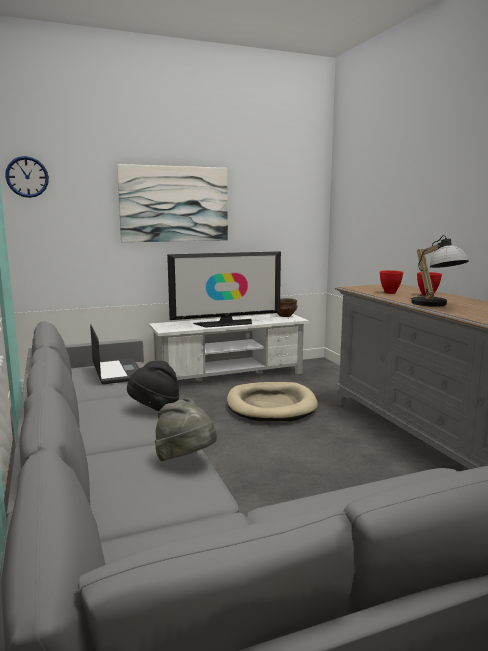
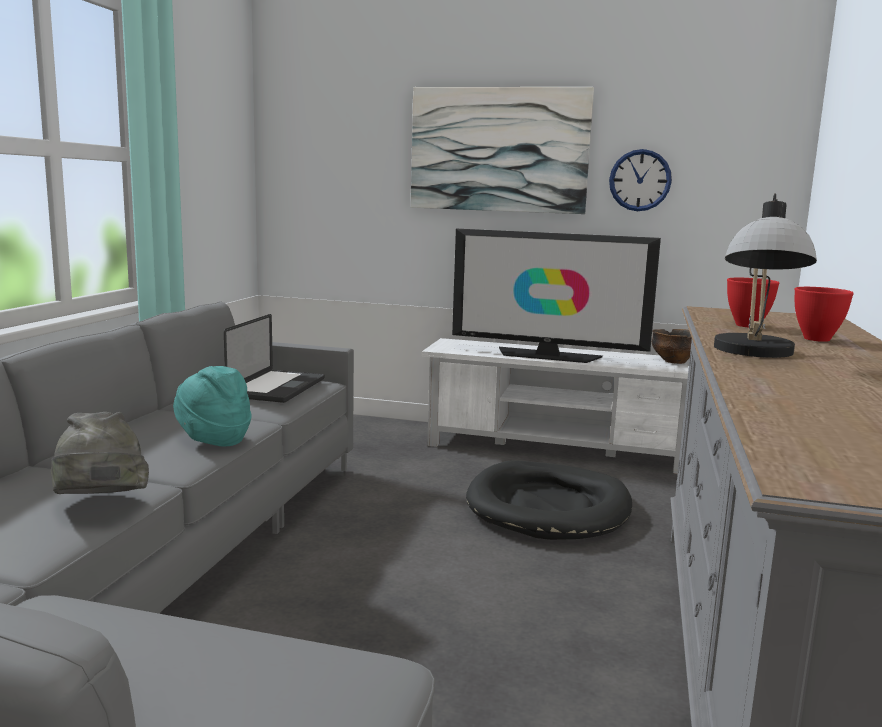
camera: 35 degrees right, 0 degrees up
wall clock [5,156,49,198] -> wall clock moved to [609,149,672,211]
black hat [127,361,180,411] -> turquoise hat [173,366,252,446]
beige dog bed [227,382,318,422] -> black dog bed [466,460,632,540]

